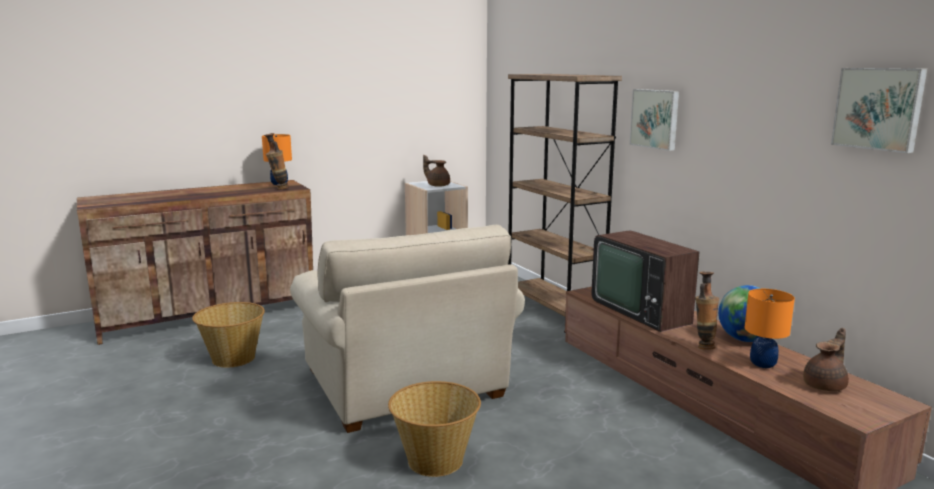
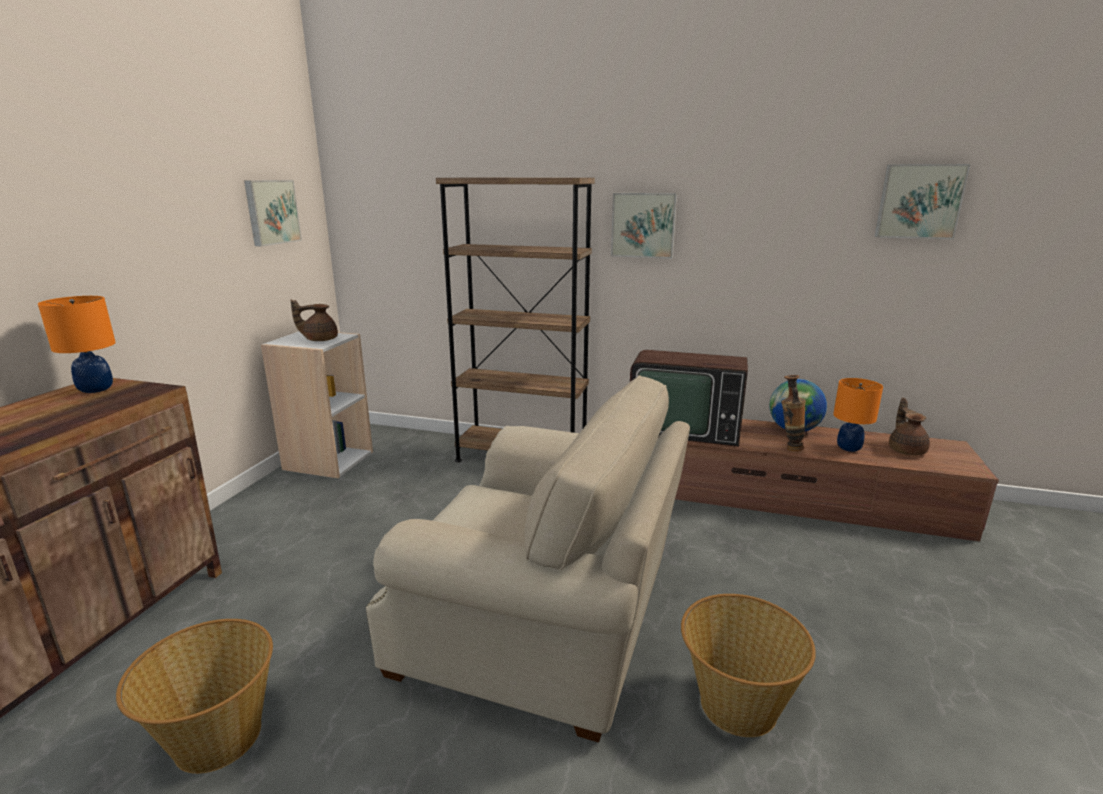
camera: 45 degrees left, 5 degrees up
vase [264,133,289,190] -> none
none -> picture [244,180,302,246]

